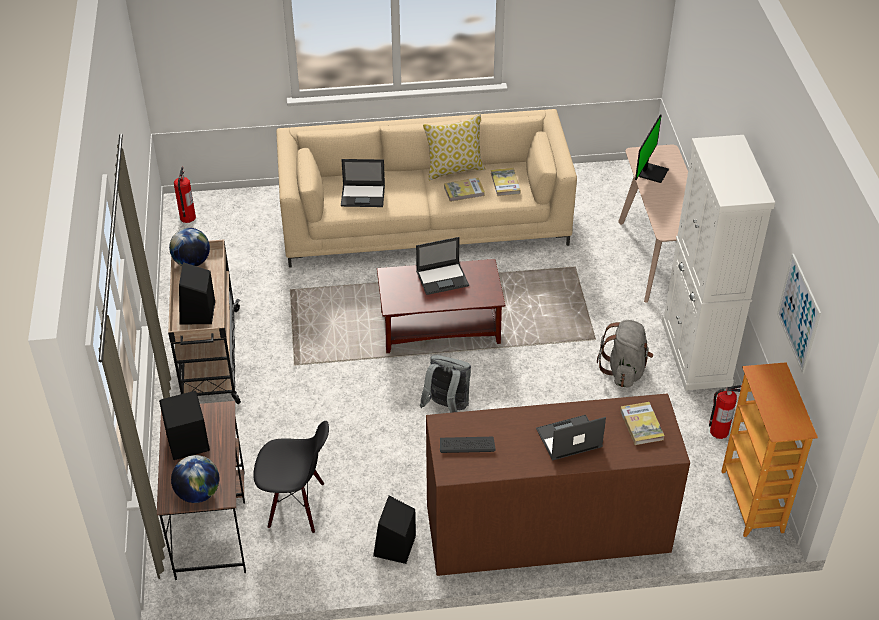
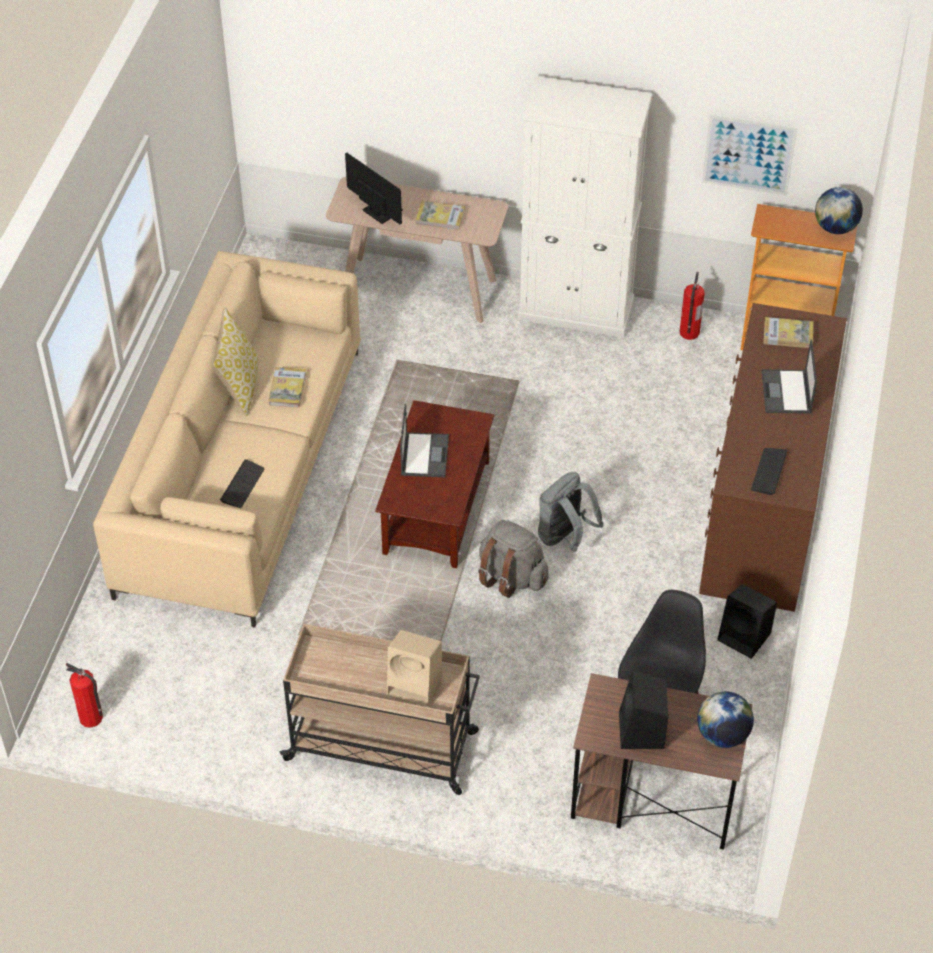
camera: 70 degrees left, 5 degrees up
globe [169,228,210,266] -> globe moved to [815,187,863,234]
black speaker [179,262,215,324] -> beige speaker [387,630,442,707]
laptop [341,159,385,207] -> keyboard [220,459,264,508]
book [491,168,521,196] -> book moved to [416,201,465,230]
grey backpack [597,320,653,387] -> grey backpack moved to [478,520,549,598]

